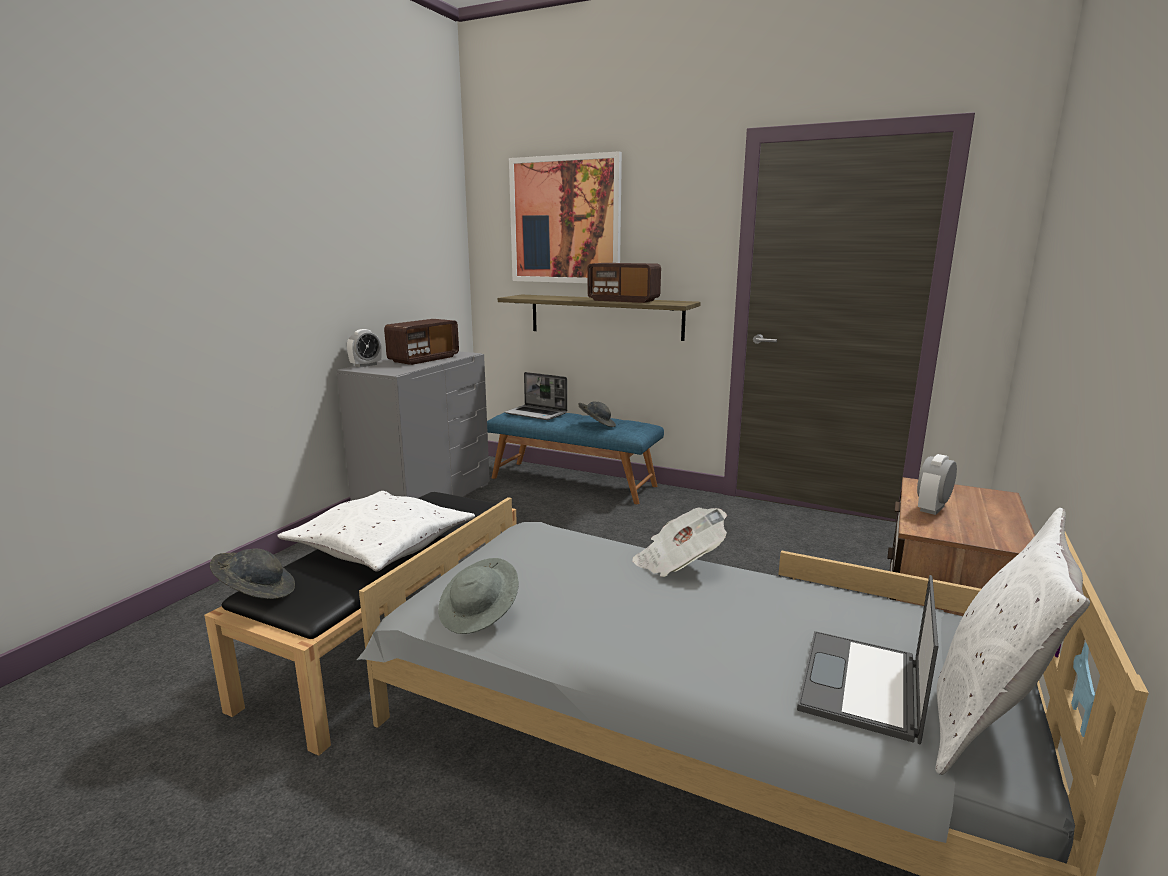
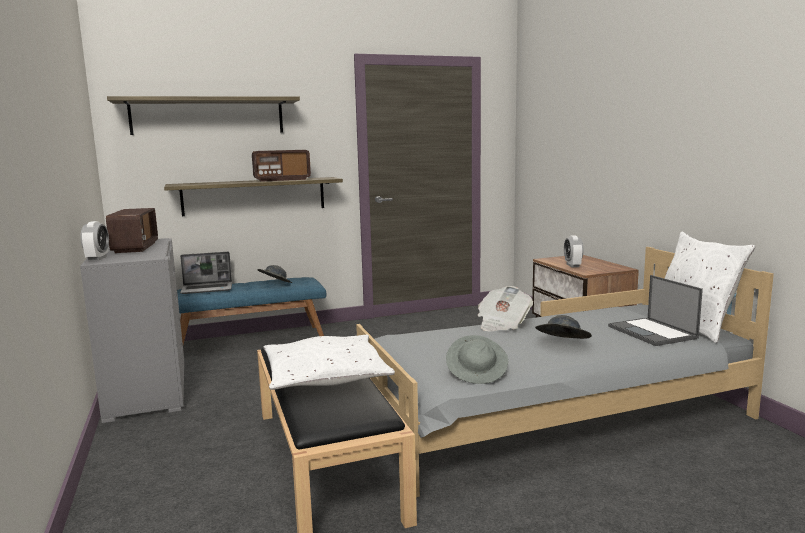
camera: 45 degrees left, 5 degrees down
grey hat [210,548,295,599] -> grey hat moved to [535,315,592,339]
picture [509,151,622,283] -> shelf [107,96,300,135]

